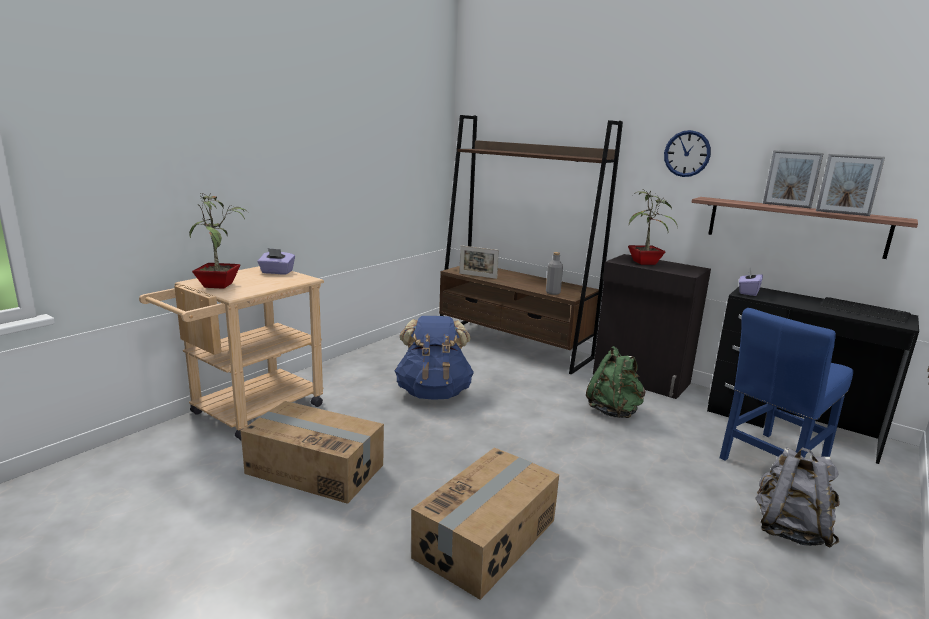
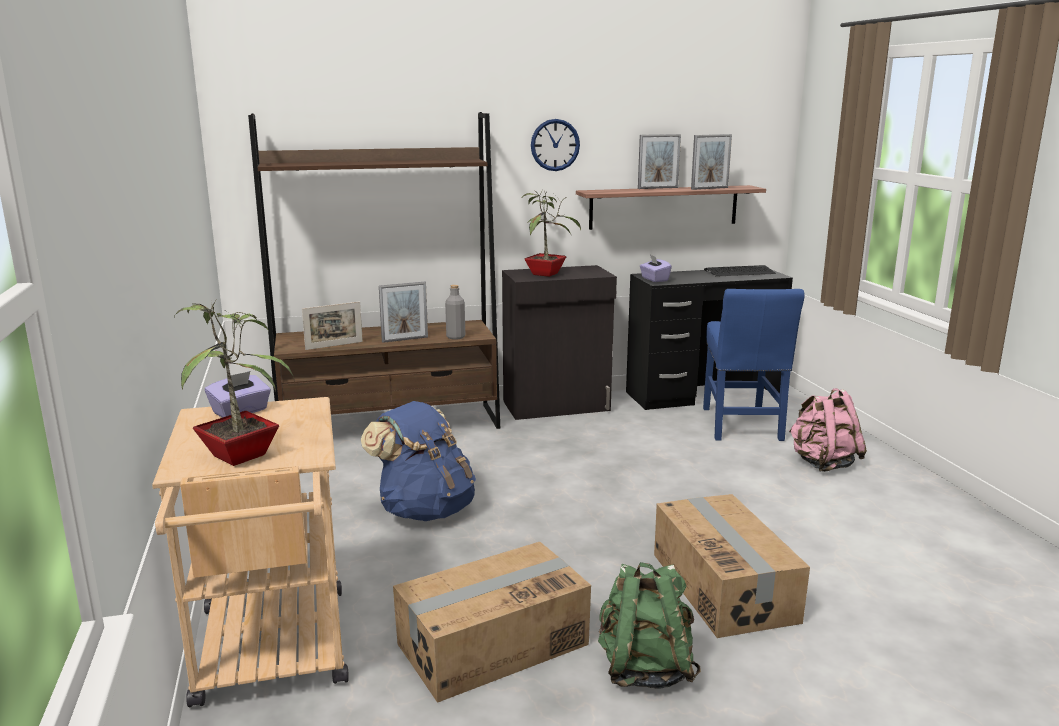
camera: 50 degrees left, 0 degrees up
green backpack [586,346,646,418] -> green backpack moved to [598,562,701,689]
grey backpack [755,447,840,548] -> pink backpack [789,388,867,472]
none -> picture frame [379,282,428,343]

